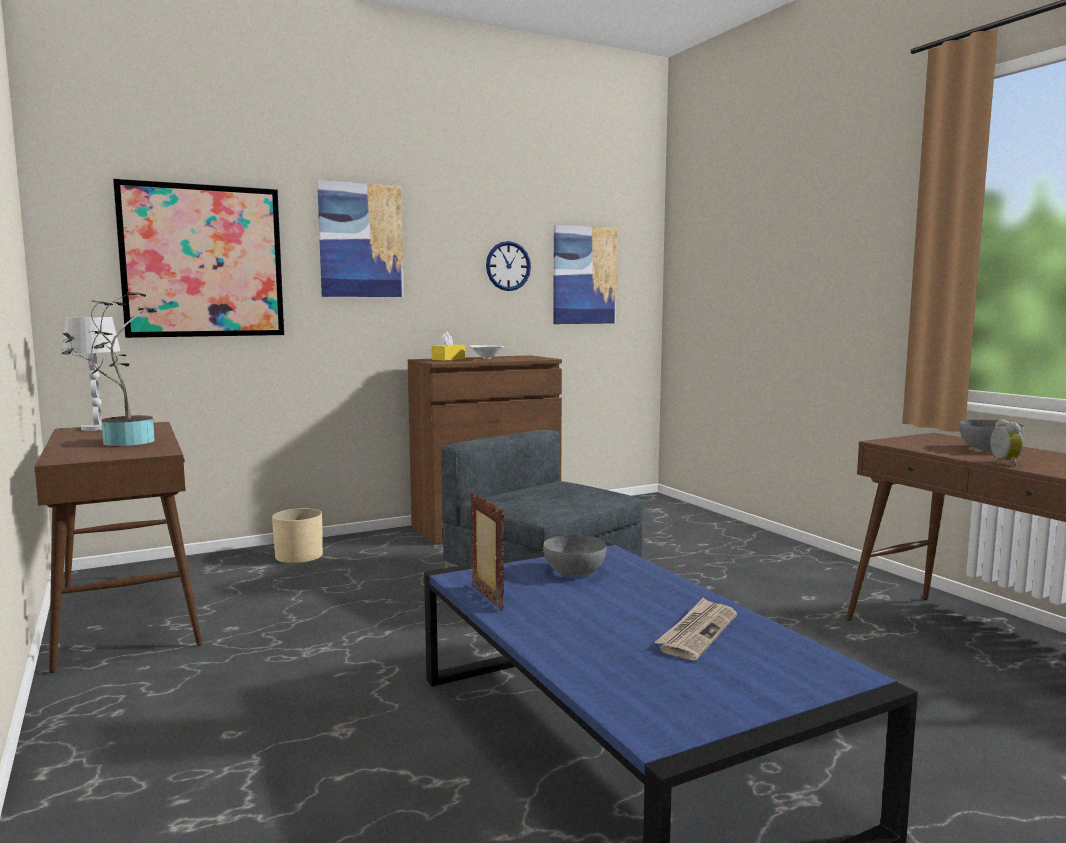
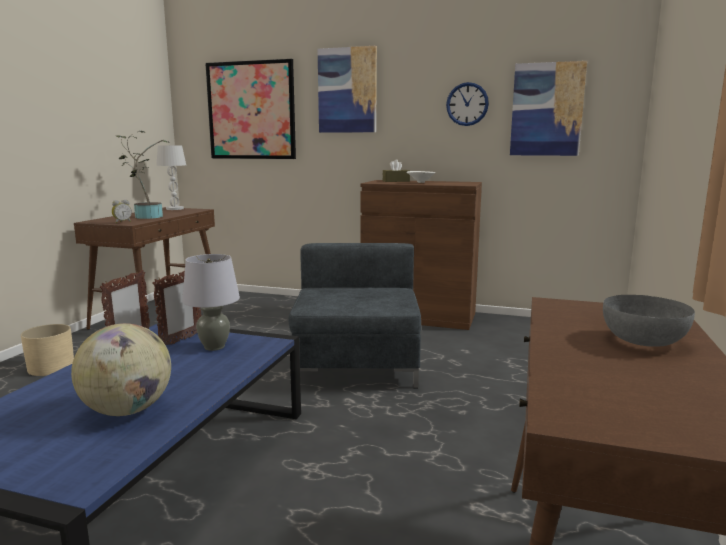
camera: 45 degrees right, 5 degrees up
beige planter [272,508,323,563] -> beige planter moved to [21,324,74,376]
yellow tissue box [431,332,465,361] -> brown tissue box [383,159,410,182]
grey bowl [543,535,606,576] -> grey table lamp [182,254,240,351]
newspaper [654,597,737,660] -> globe [71,323,171,416]
alarm clock [990,419,1023,466] -> alarm clock moved to [112,200,132,223]
none -> picture frame [152,271,202,345]

